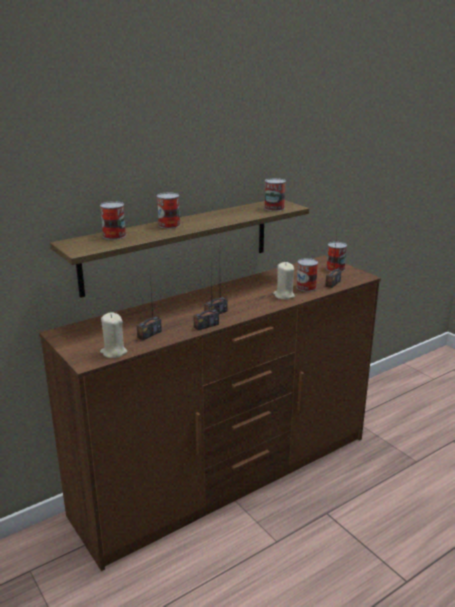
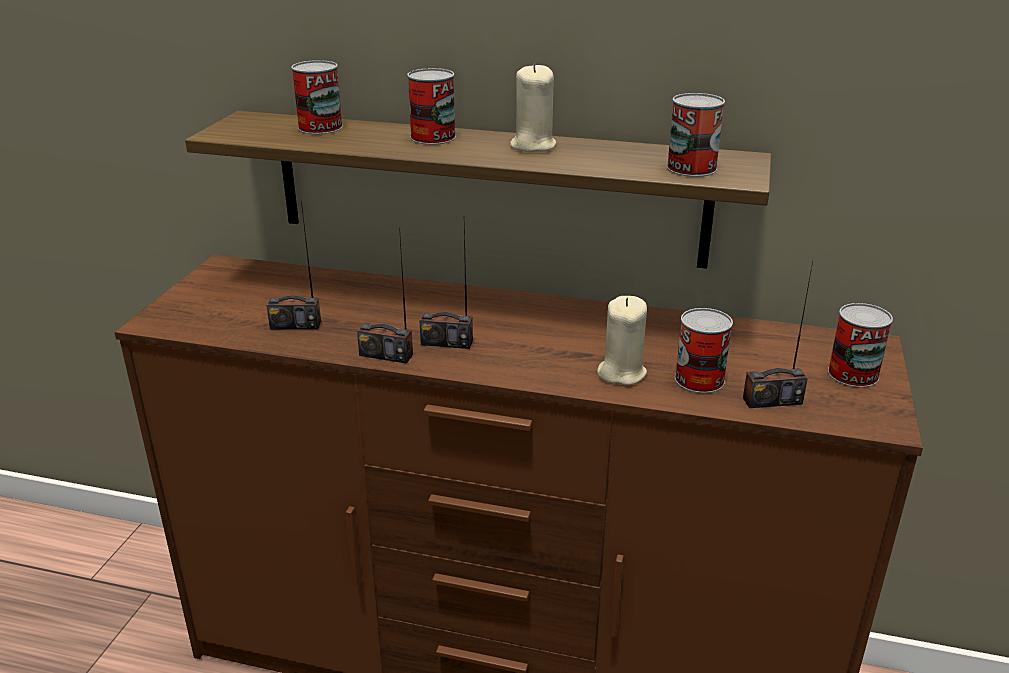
camera: 50 degrees right, 5 degrees up
beige candle [100,312,127,358] -> beige candle moved to [510,64,556,152]

